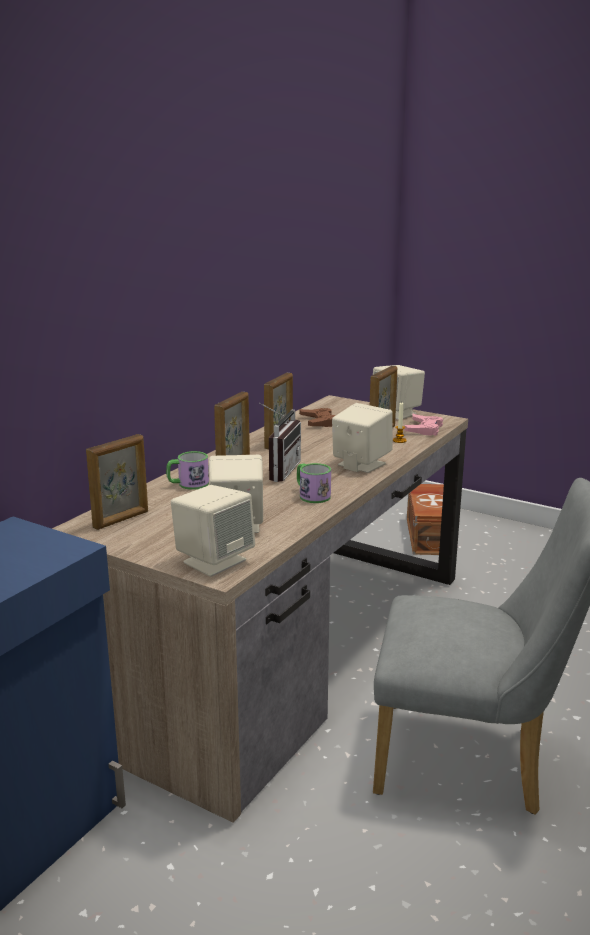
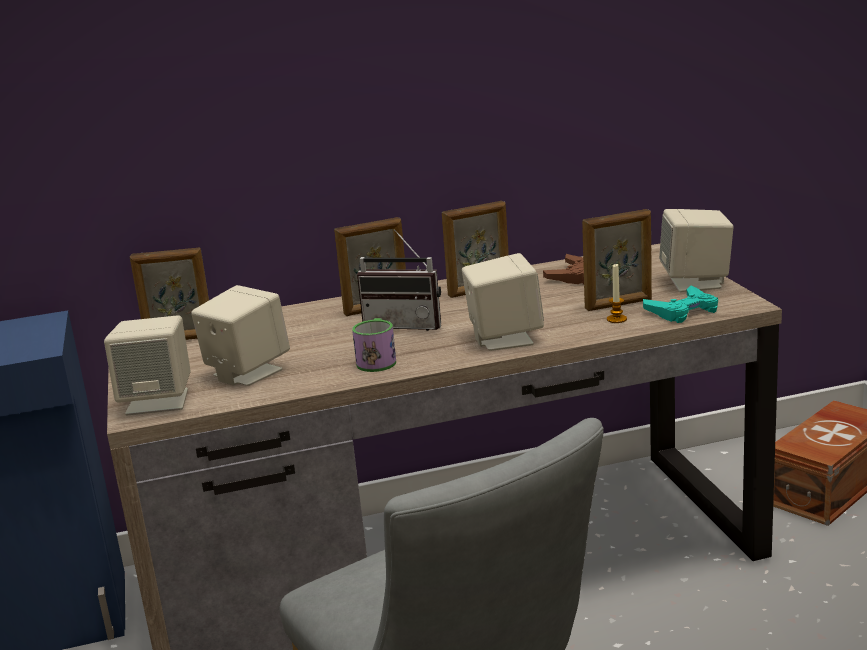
camera: 45 degrees right, 0 degrees up
mug [166,451,209,490] -> none
radio [259,403,301,482] -> radio turned 45 degrees clockwise [357,229,441,331]
pink game controller [404,414,443,436] -> turquoise game controller [643,285,718,323]

